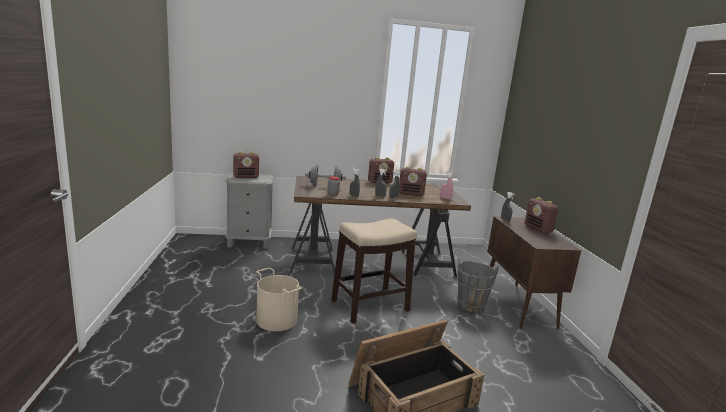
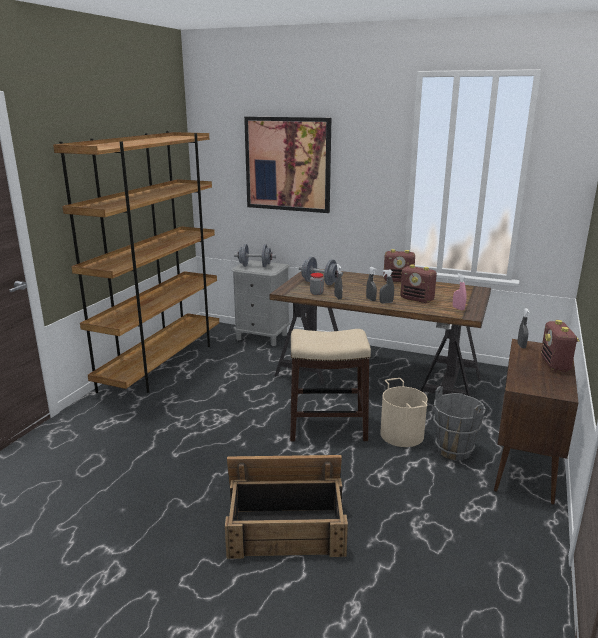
camera: 30 degrees right, 5 degrees up
radio [233,152,259,178] -> grey dumbbell [234,244,276,267]
beige bucket [256,268,302,331] -> beige bucket moved to [380,378,428,447]
none -> brown bookcase [53,131,219,393]
none -> picture [244,117,331,213]

